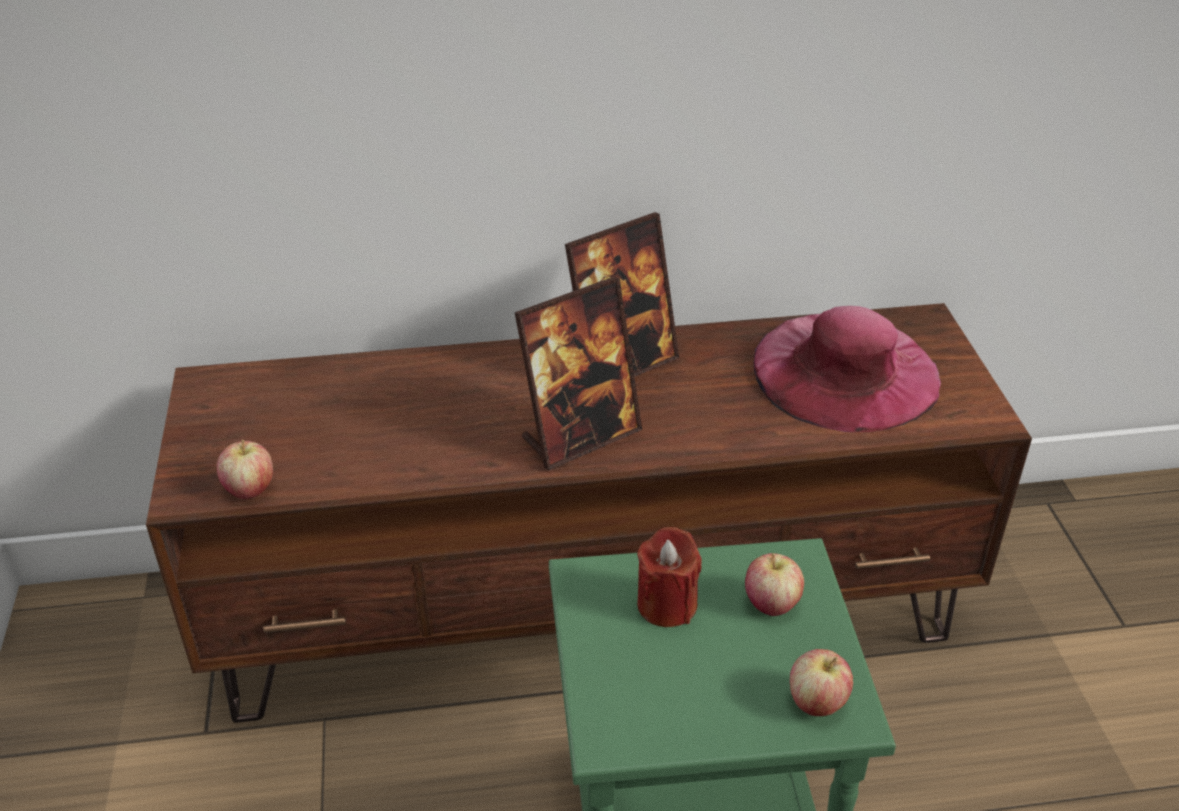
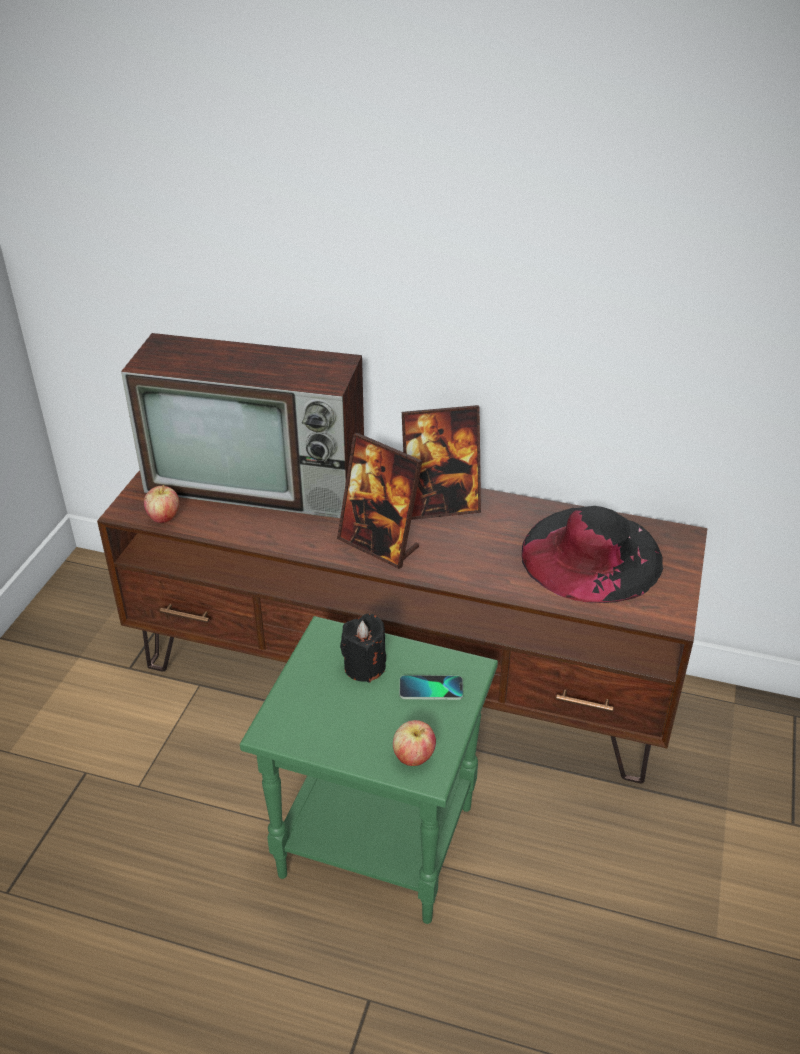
camera: 25 degrees right, 0 degrees up
picture frame [515,276,642,470] -> picture frame turned 45 degrees clockwise [337,433,422,569]
red candle [637,527,702,627] -> black candle [340,614,386,683]
apple [745,553,804,616] -> phone [400,675,463,700]
pink hat [754,306,941,432] -> black hat [522,506,664,603]
none -> television [121,333,364,518]

